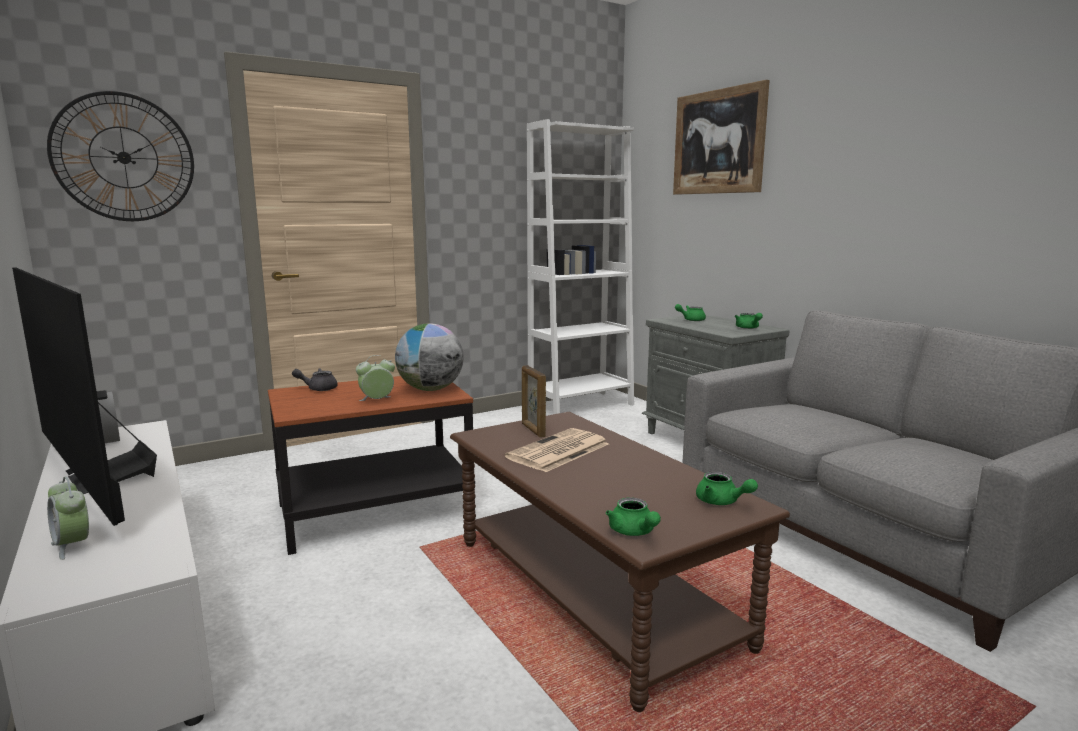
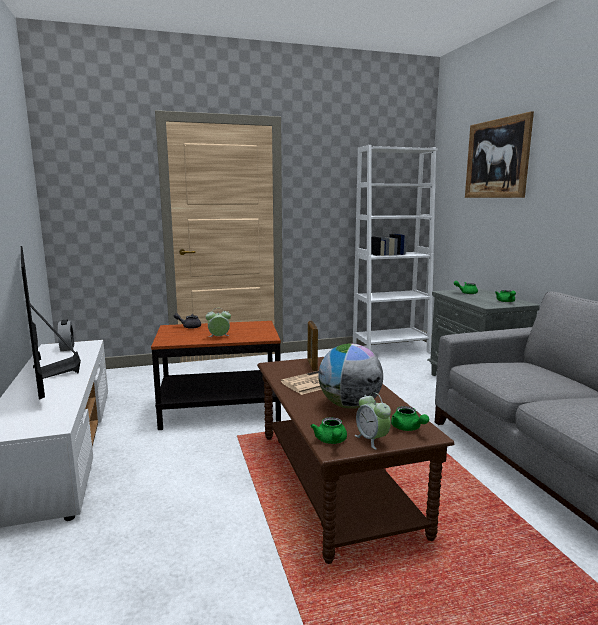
camera: 15 degrees right, 0 degrees up
wall clock [47,91,194,221] -> none
alarm clock [47,477,89,560] -> alarm clock moved to [355,392,391,450]
globe [395,323,464,391] -> globe moved to [318,343,383,409]

